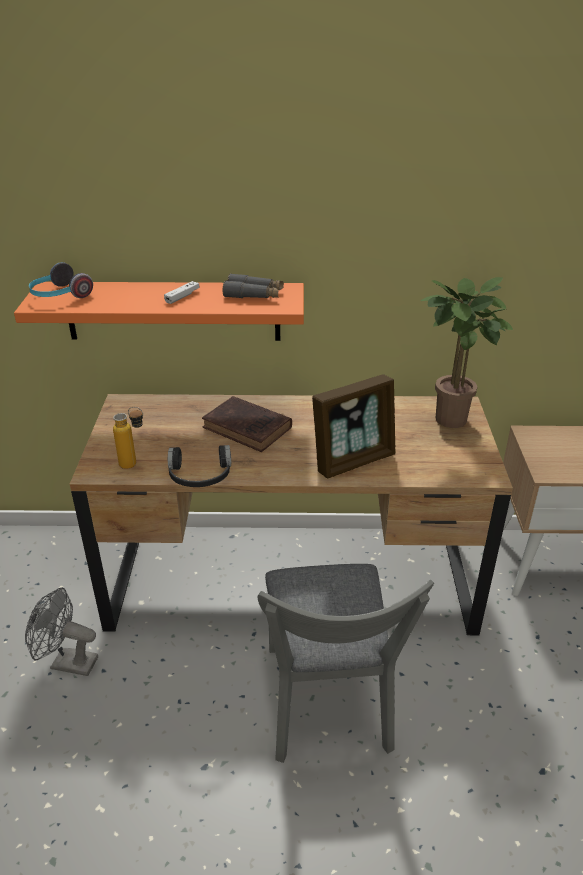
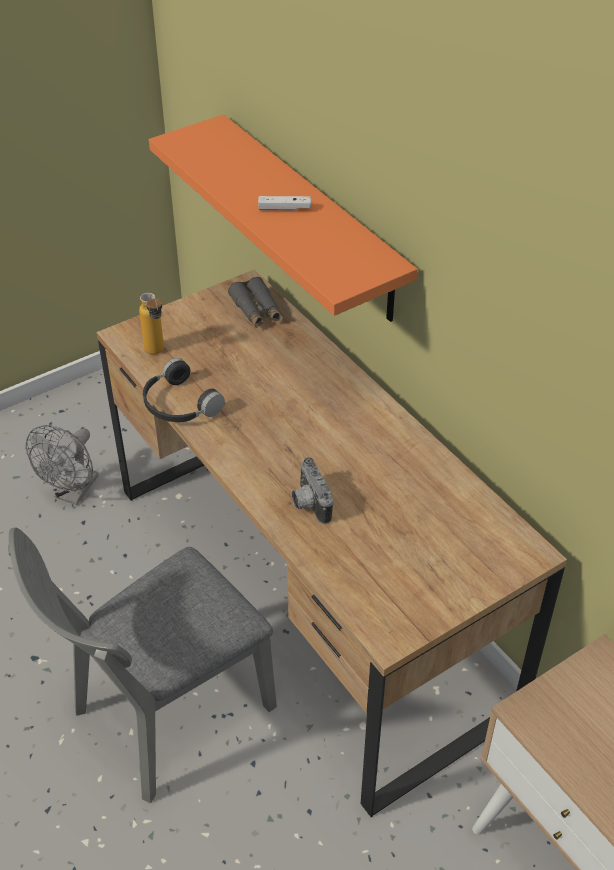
camera: 55 degrees right, 10 degrees up
grey fan [25,588,98,676] -> grey fan turned 135 degrees counterclockwise [26,425,99,505]
headphones [29,262,93,298] -> none
brown book [202,396,292,452] -> none
grey binoculars [223,273,284,298] -> grey binoculars moved to [228,277,283,328]
picture frame [312,374,396,479] -> camera [292,457,333,524]
potted plant [421,277,513,428] -> none

